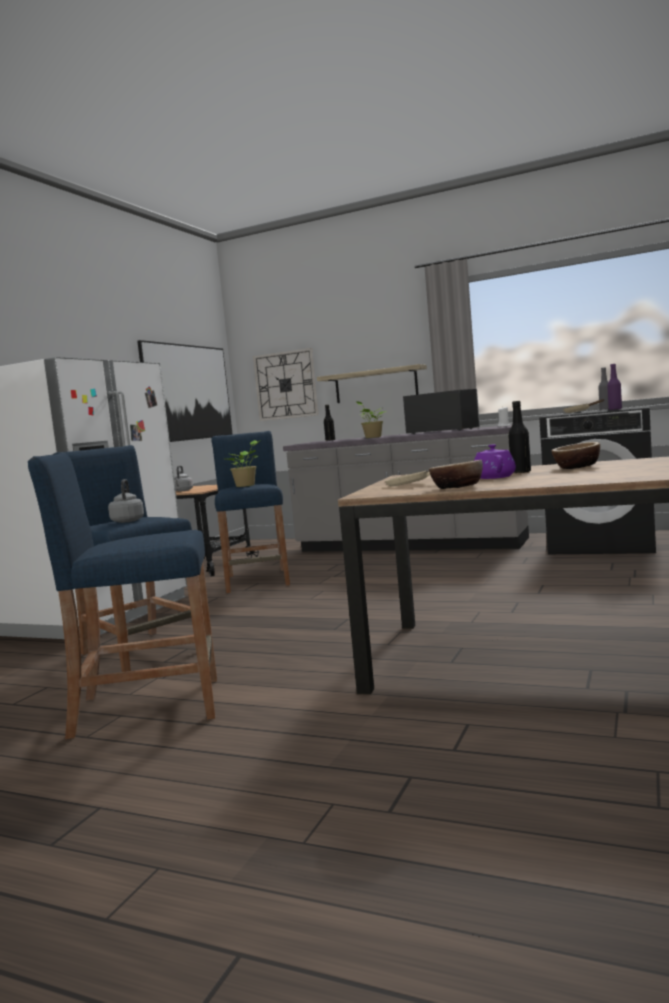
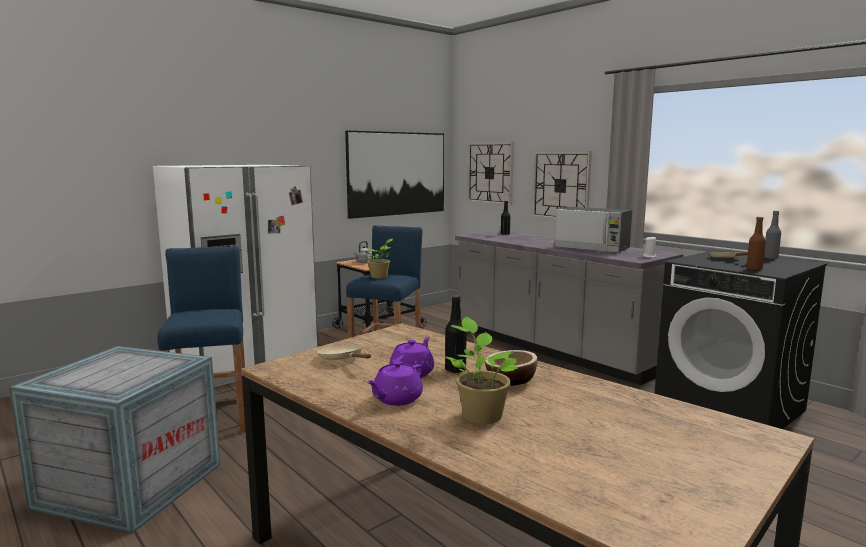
camera: 25 degrees right, 5 degrees up
blue stool [28,453,217,739] -> crate [9,346,220,534]
grey kettle [108,479,144,523] -> none
shelf [317,364,427,403] -> wall clock [532,151,592,219]
potted plant [356,401,387,438] -> potted plant moved to [445,317,518,424]
microwave [403,389,480,434] -> microwave turned 150 degrees clockwise [554,207,632,253]
bowl [429,460,483,489] -> none
purple bottle [607,364,622,410] -> brown bottle [746,217,766,270]
none -> purple teapot [367,361,423,406]

